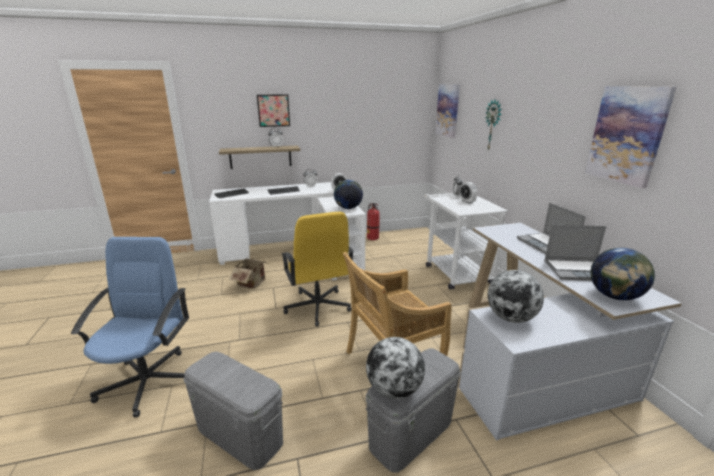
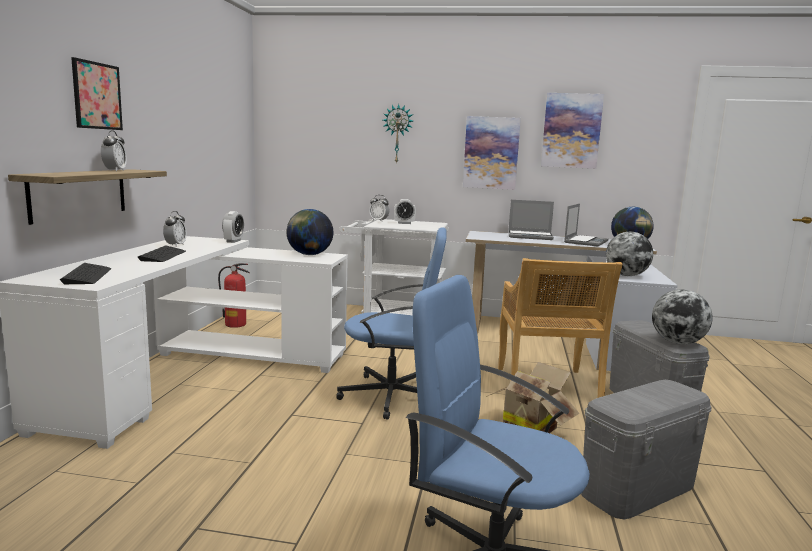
camera: 65 degrees left, 10 degrees down
cardboard box [229,254,269,289] -> cardboard box moved to [486,362,580,433]
yellow office chair [282,212,354,326] -> blue office chair [336,227,446,420]
picture [435,84,460,138] -> picture moved to [463,116,521,190]

